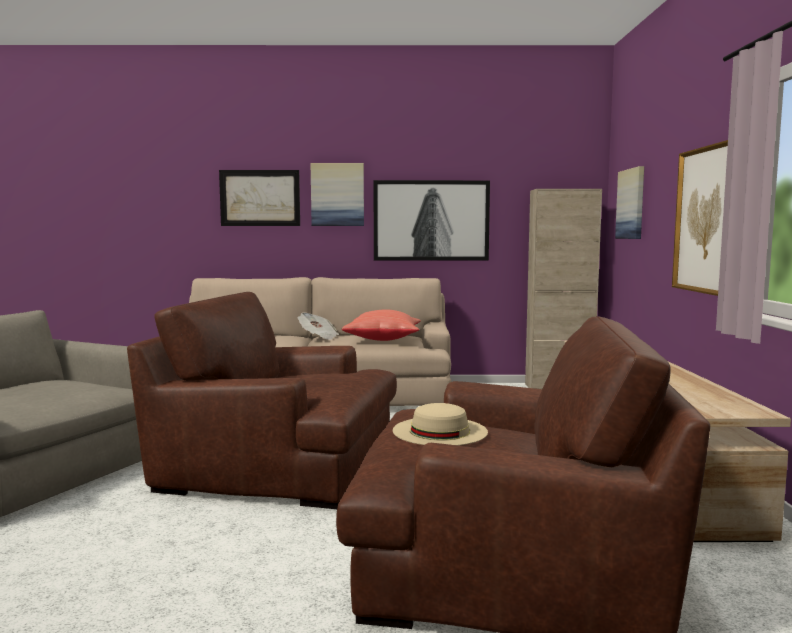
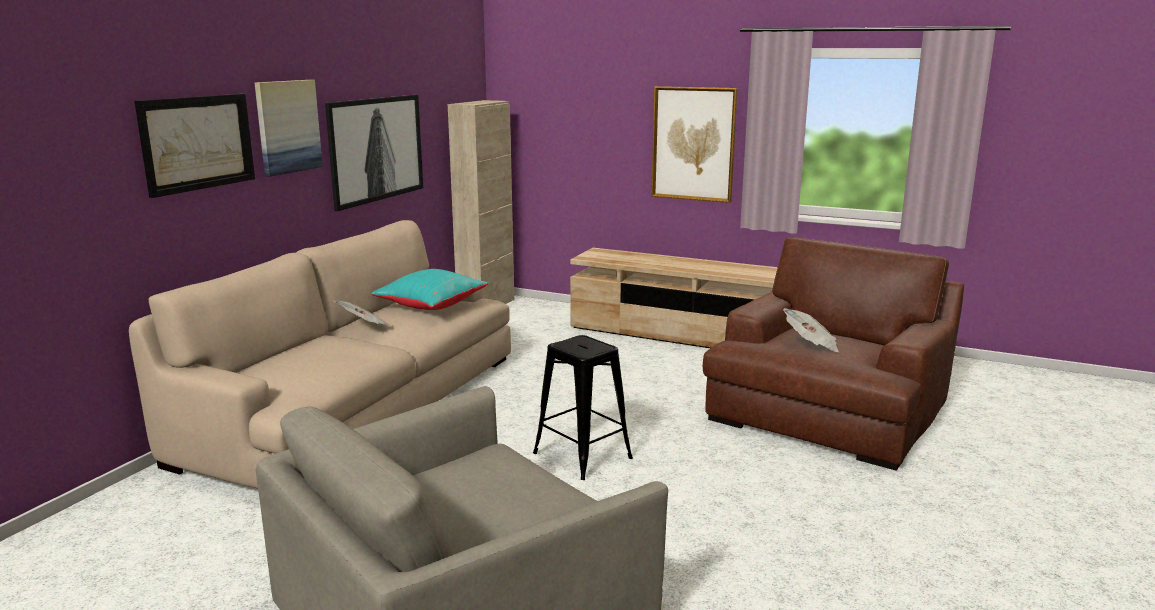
camera: 65 degrees left, 10 degrees up
brown armchair [127,292,397,509] -> black stool [533,335,633,480]
red pillow [342,309,421,341] -> turquoise pillow [371,269,489,310]
beige hat [393,403,488,446] -> newspaper [783,308,838,352]
picture [615,166,644,239] -> none

